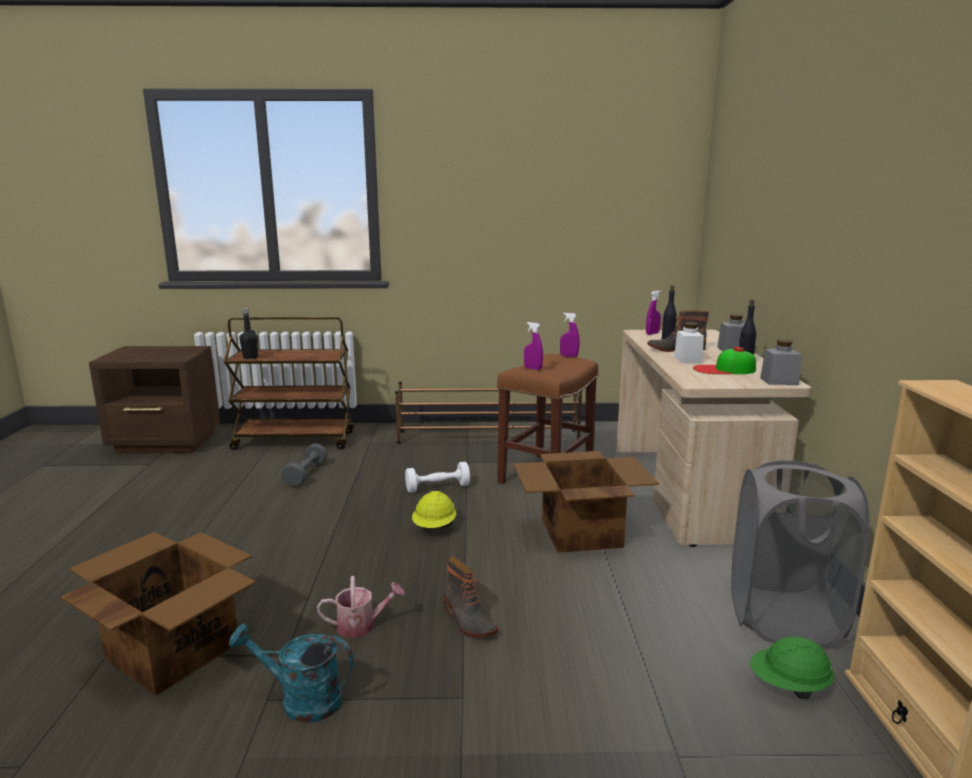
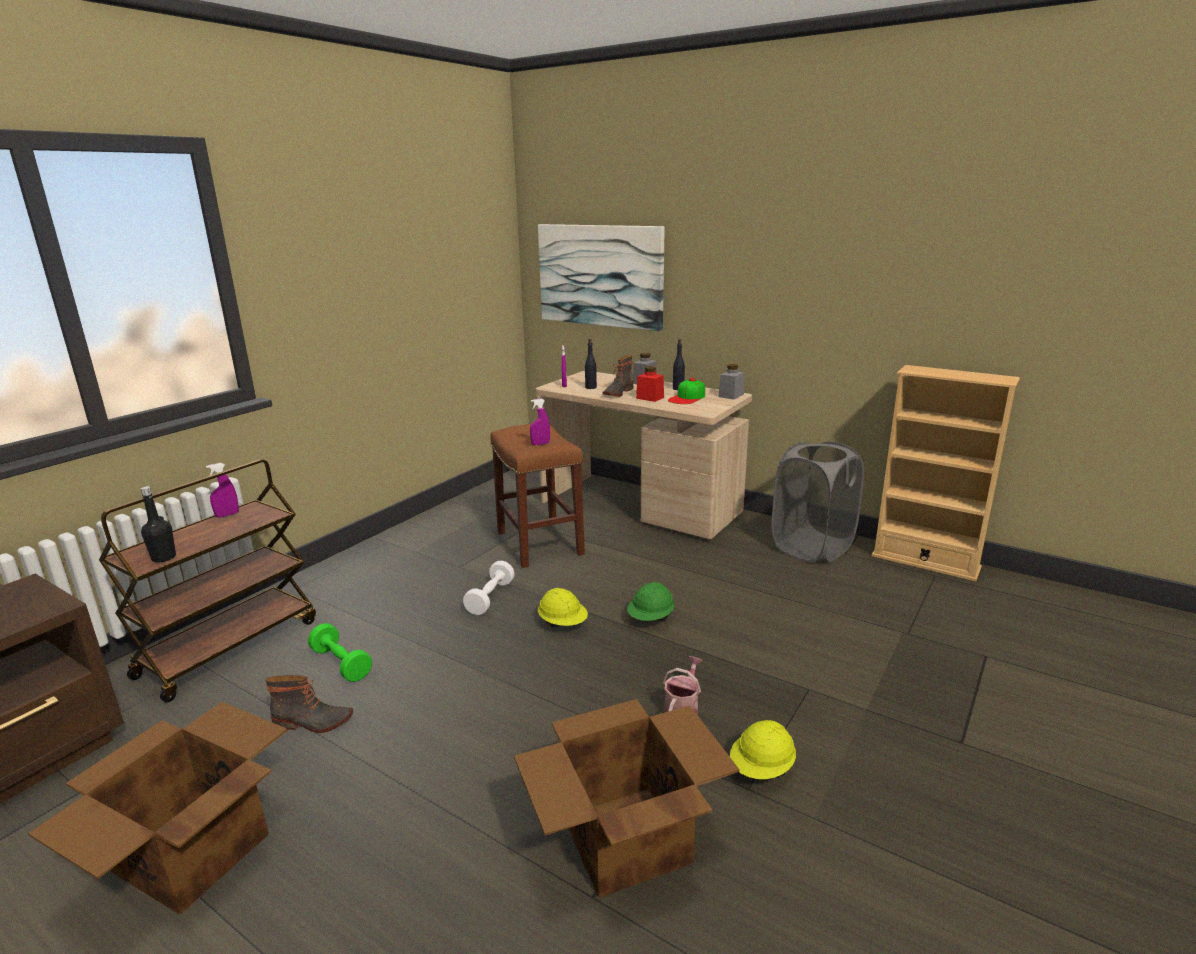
camera: 55 degrees left, 5 degrees up
turquoise watering can [229,624,354,723] -> yellow hard hat [730,720,796,779]
grey dumbbell [281,443,327,487] -> green dumbbell [308,623,372,682]
brown shoe rack [395,382,582,444] -> none
boot [443,556,498,638] -> boot moved to [265,675,353,733]
cardboard box [513,451,659,553] -> cardboard box moved to [28,702,288,915]
purple spray bottle [560,313,579,357] -> purple spray bottle moved to [206,463,239,517]
white jar [674,322,704,363] -> red jar [636,366,664,402]
green hard hat [750,636,834,699] -> green hard hat moved to [627,582,675,621]
none -> picture [538,224,665,331]

